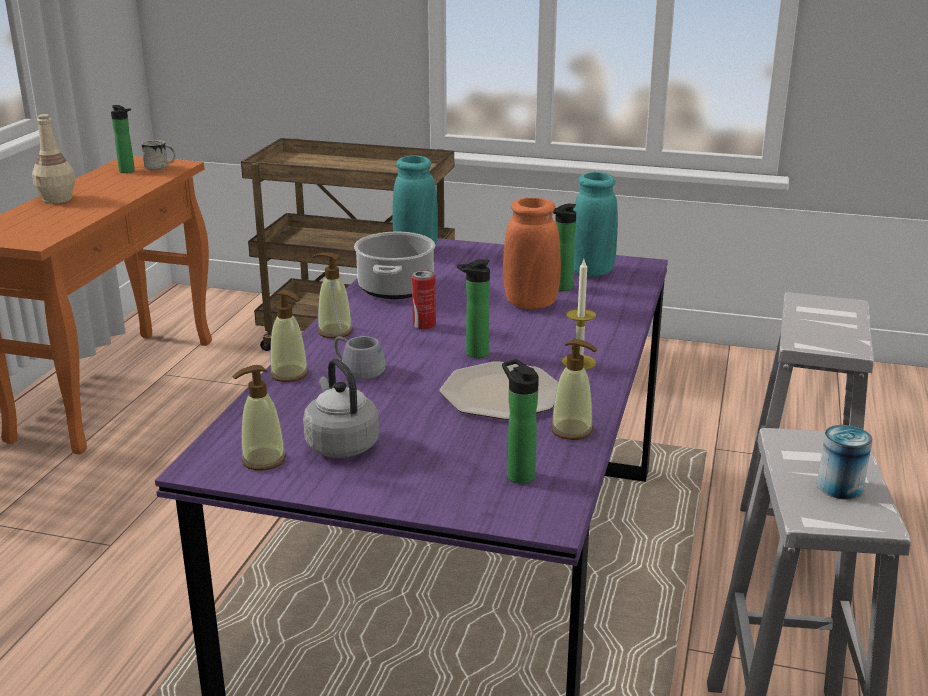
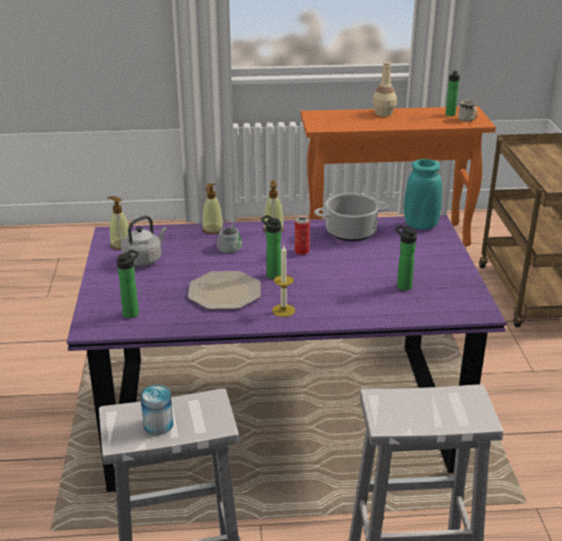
camera: 70 degrees right, 5 degrees up
orange vase [503,198,561,309] -> none
soap dispenser [551,339,598,440] -> none
turquoise vase [574,172,618,277] -> none

